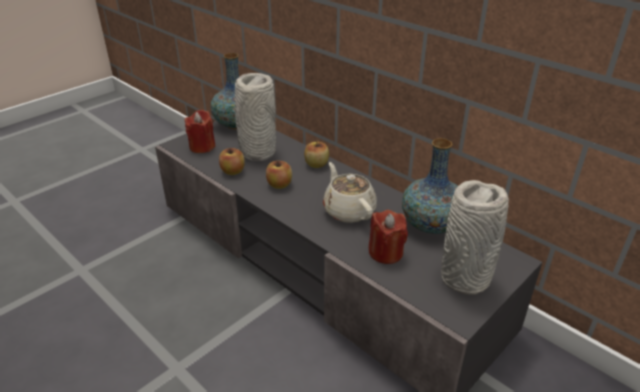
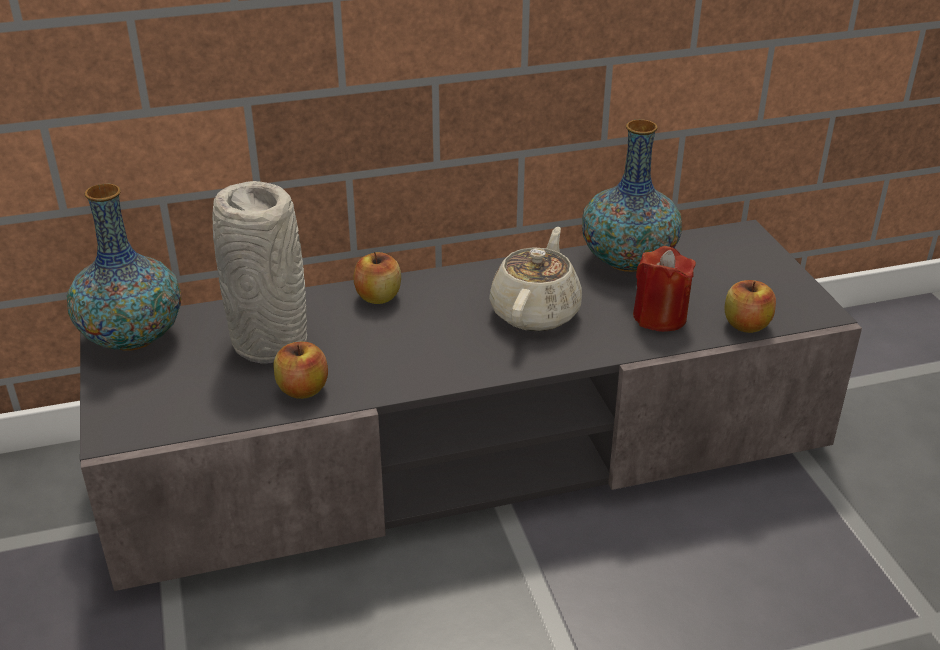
camera: 60 degrees left, 0 degrees up
red candle [184,110,216,153] -> none
apple [266,161,292,189] -> apple moved to [724,280,776,333]
beige teapot [323,162,377,223] -> beige teapot turned 105 degrees clockwise [489,227,582,331]
grey vase [441,180,509,295] -> none

